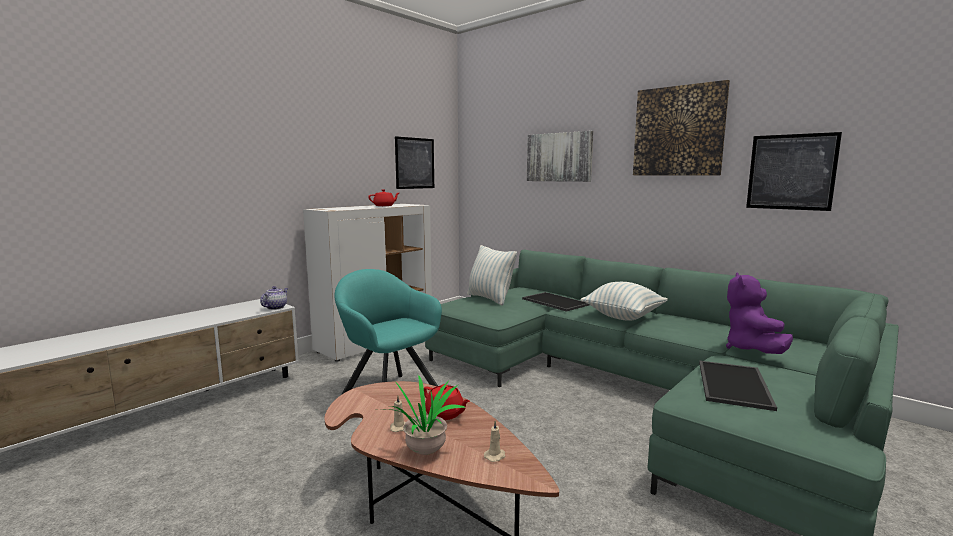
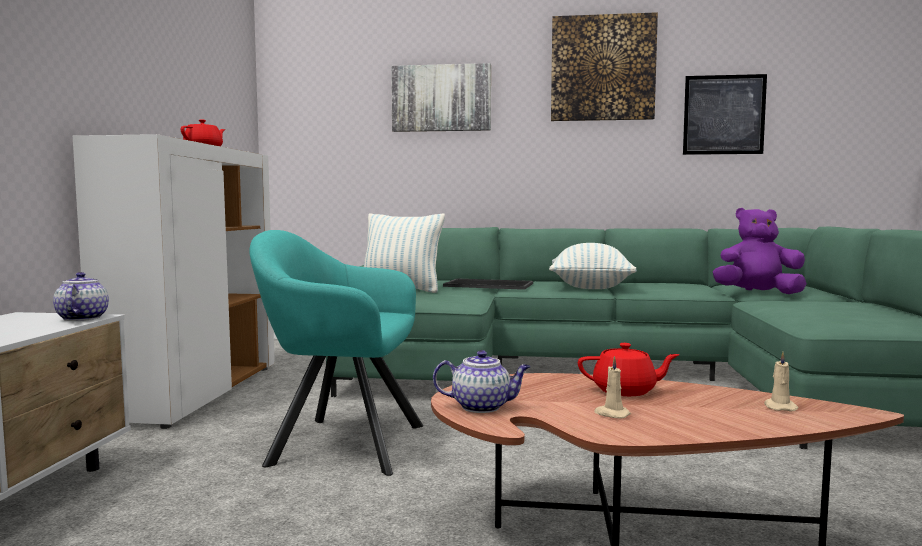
camera: 35 degrees left, 5 degrees down
potted plant [387,375,465,455] -> none
picture [395,136,434,189] -> none
tray [699,361,777,411] -> none
purple plush toy [726,272,793,354] -> purple plush toy turned 120 degrees clockwise [713,208,807,294]
none -> teapot [433,350,530,413]

